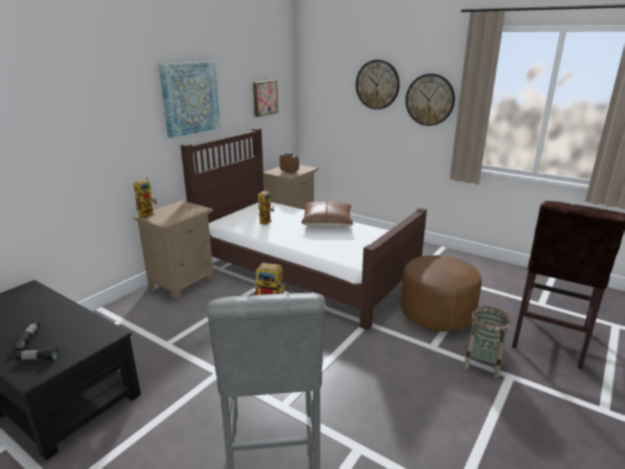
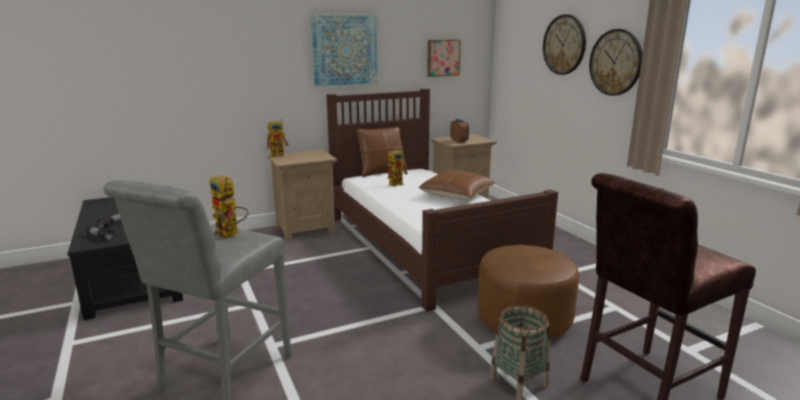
camera: 30 degrees right, 5 degrees down
none -> brown pillow [356,127,408,177]

